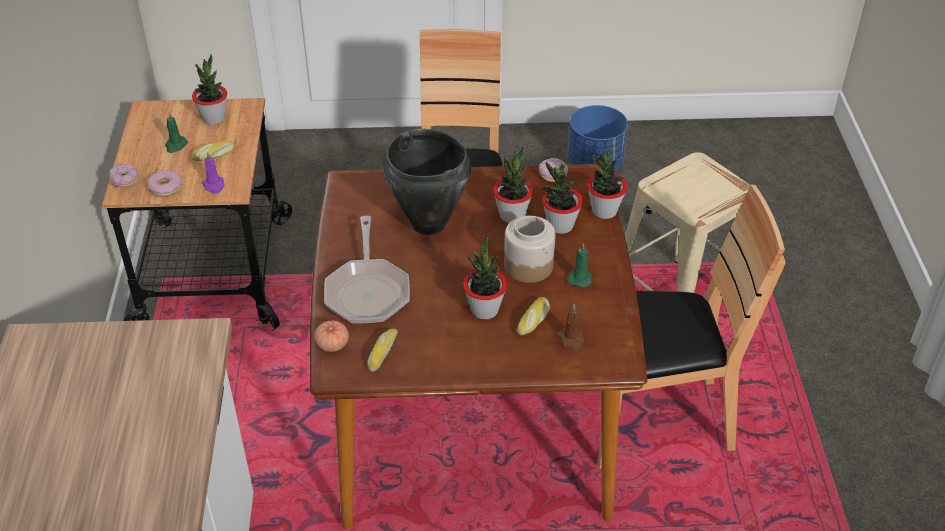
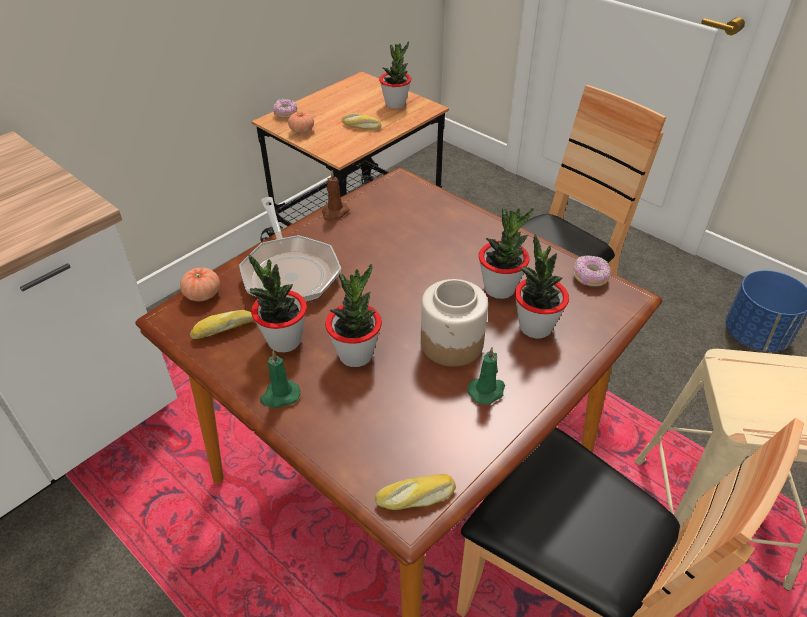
camera: 45 degrees right, 0 degrees up
donut [147,170,182,197] -> tomato [288,111,314,133]
green candle [165,112,188,153] -> green candle moved to [260,351,300,408]
purple candle [202,152,225,194] -> none
frying pan [324,216,410,324] -> frying pan turned 60 degrees counterclockwise [239,197,341,302]
black cooking pot [383,129,471,235] -> none
bread [517,297,550,335] -> bread moved to [375,474,456,510]
brown candle [557,303,584,351] -> brown candle moved to [322,170,349,221]
potted plant [587,150,628,219] -> potted plant moved to [249,254,307,353]

